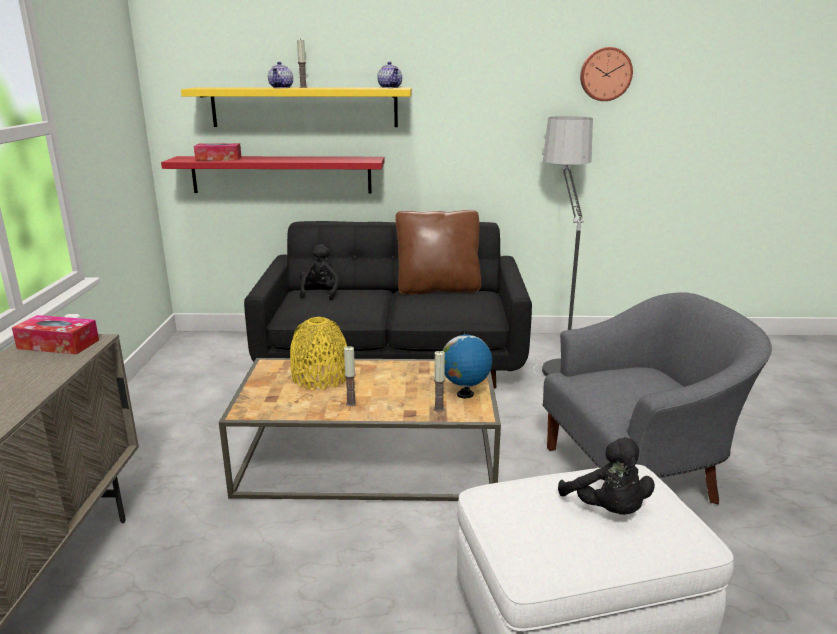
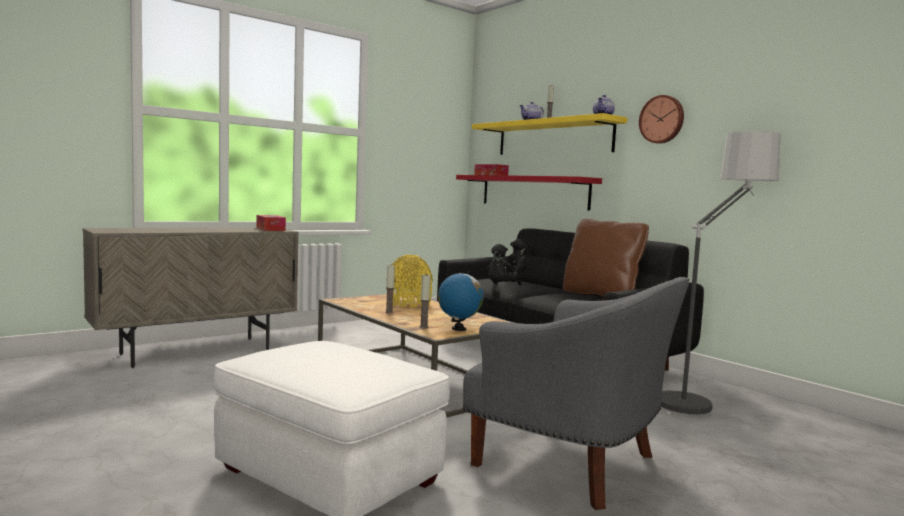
camera: 50 degrees right, 15 degrees down
black plush toy [558,437,655,515] -> black plush toy moved to [486,244,522,286]
wall clock [580,47,633,101] -> wall clock moved to [639,95,684,144]

